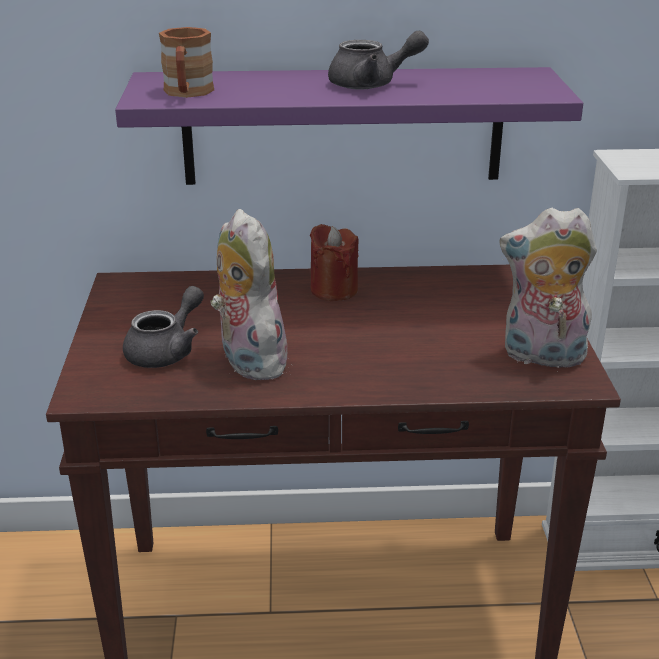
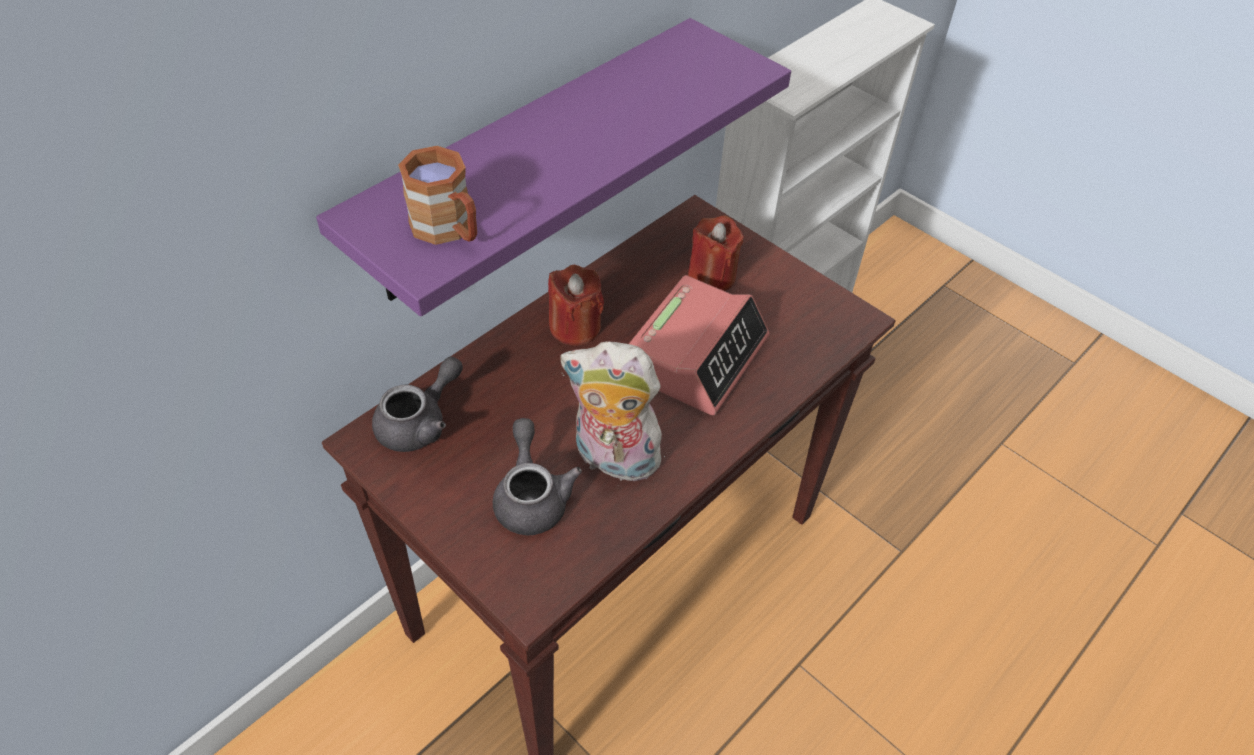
camera: 45 degrees left, 20 degrees up
grey teapot [328,31,429,89] -> grey teapot moved to [372,357,463,452]
plush toy [499,208,597,372] -> none
none -> alarm clock [629,275,769,415]
none -> red candle [688,216,744,291]

